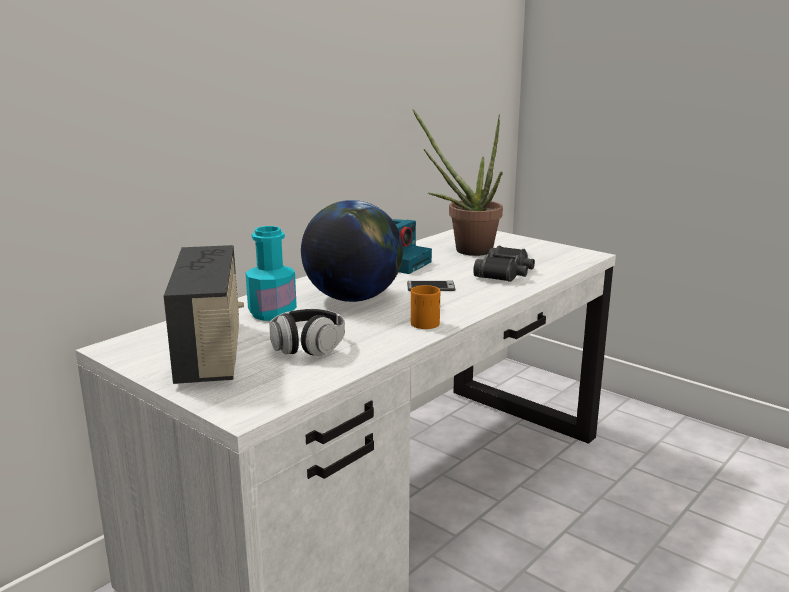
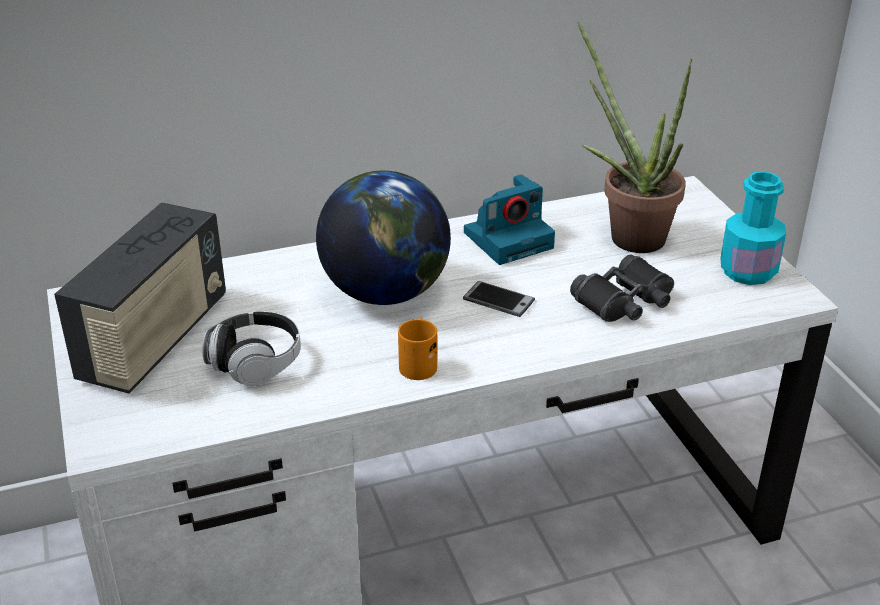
camera: 30 degrees right, 15 degrees up
turquoise bottle [246,226,297,321] -> turquoise bottle moved to [720,171,786,285]

